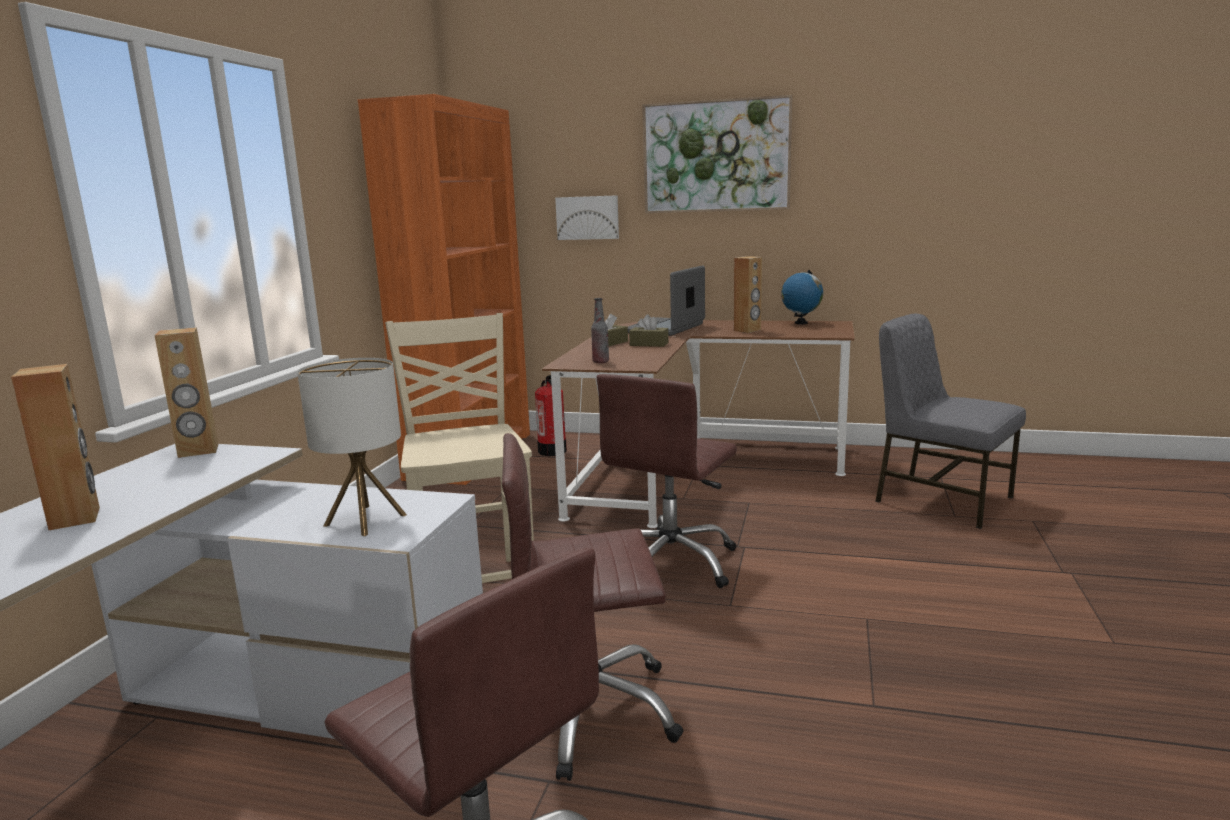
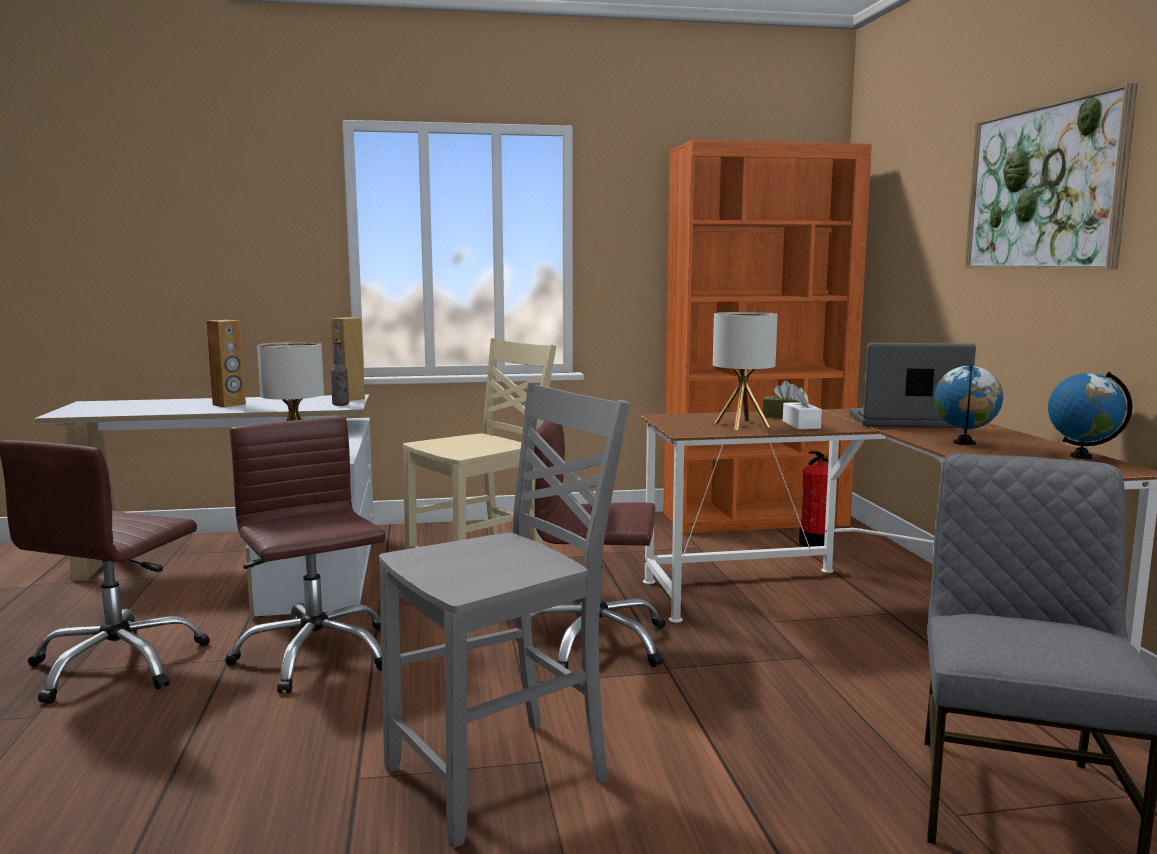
camera: 65 degrees right, 5 degrees down
picture [555,195,619,240] -> none
bottle [591,298,609,363] -> bottle moved to [331,342,349,406]
brown tissue box [629,315,668,347] -> white tissue box [783,387,822,429]
brown speaker [734,256,762,333] -> globe [934,364,1003,445]
none -> grey chair [379,382,629,848]
none -> table lamp [713,312,778,430]

